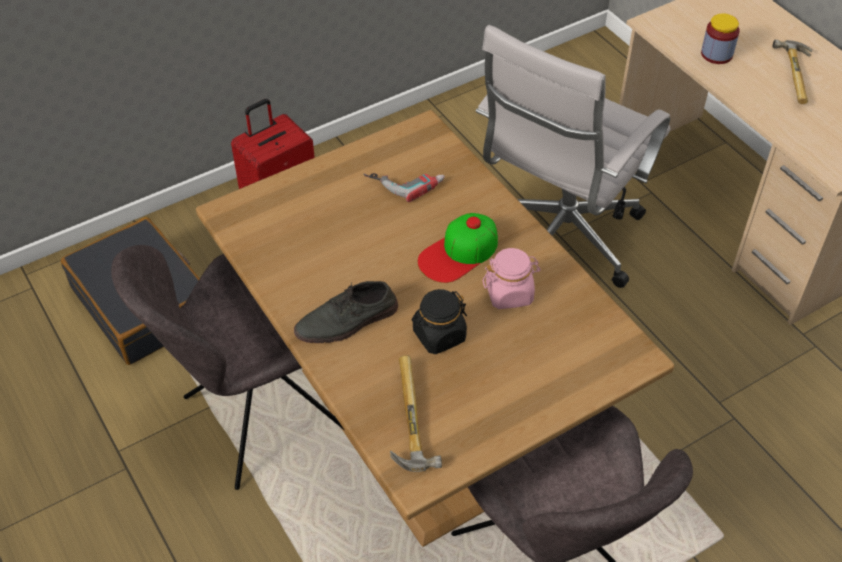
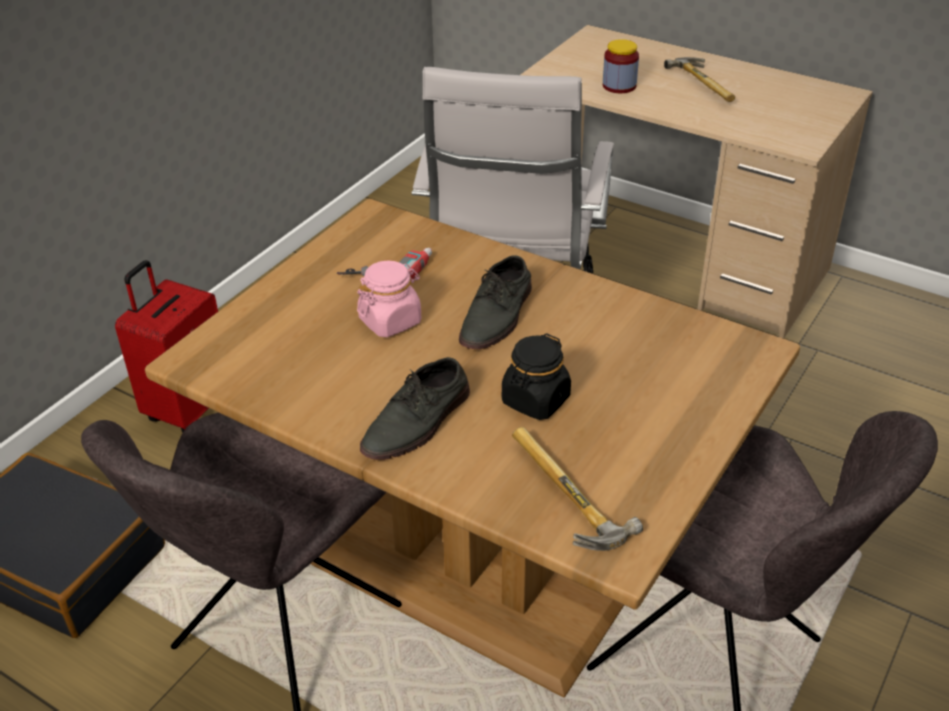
camera: 25 degrees left, 10 degrees down
cap [418,213,498,283] -> grey shoe [459,255,532,349]
pink jar [483,248,541,309] -> pink jar moved to [357,260,421,337]

